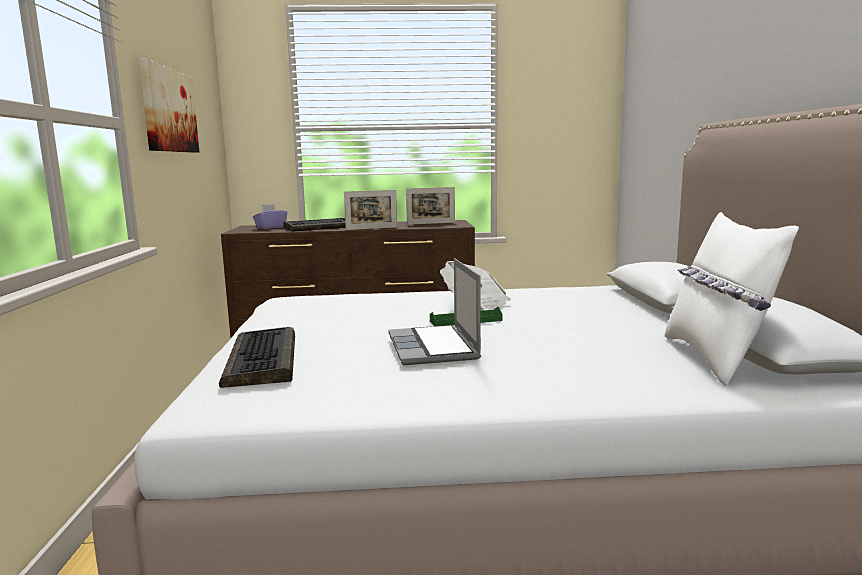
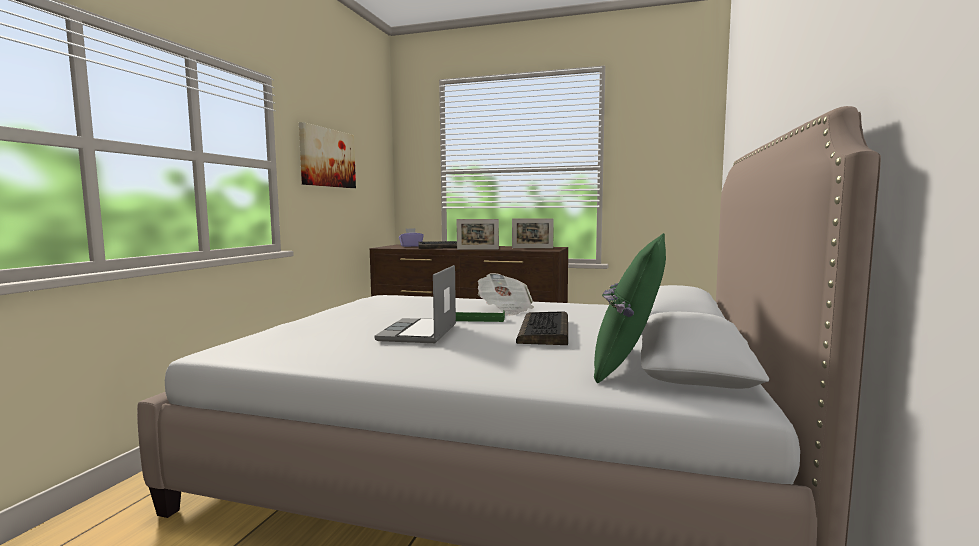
camera: 20 degrees right, 5 degrees down
keyboard [219,327,295,388] -> keyboard moved to [516,311,568,345]
white pillow [665,212,799,386] -> green pillow [594,233,666,384]

